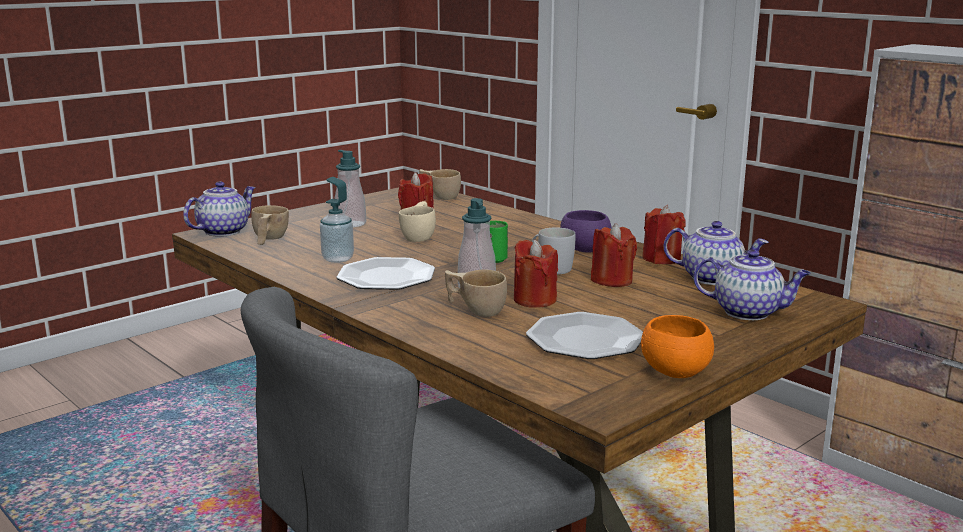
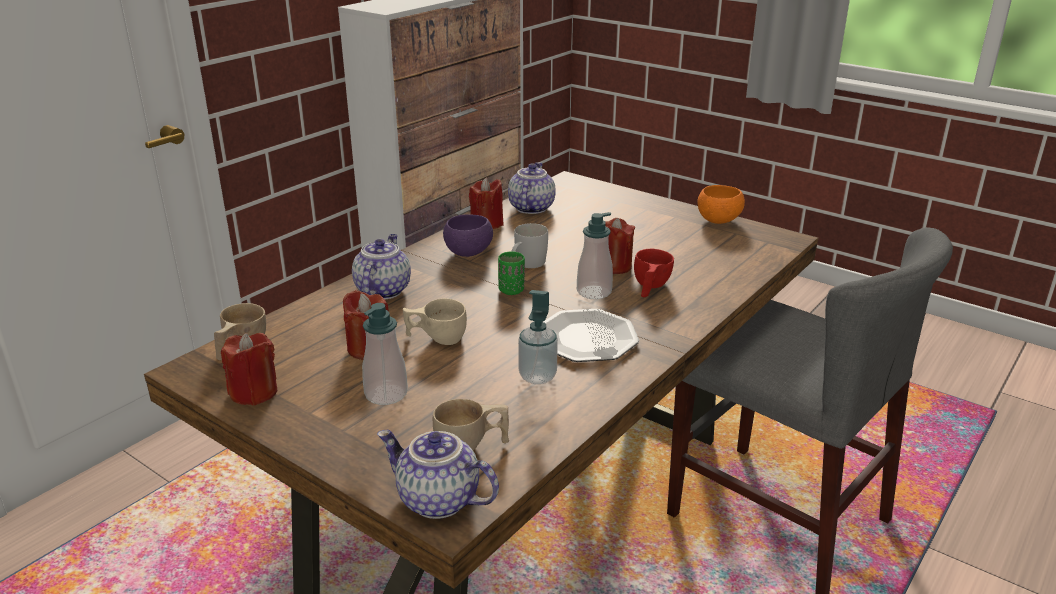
camera: 100 degrees left, 10 degrees up
beige cup [445,269,507,317] -> red cup [634,249,674,297]
plate [526,312,643,359] -> none
red candle [591,223,637,287] -> red candle moved to [221,333,277,406]
teapot [693,249,811,320] -> teapot moved to [352,234,411,299]

